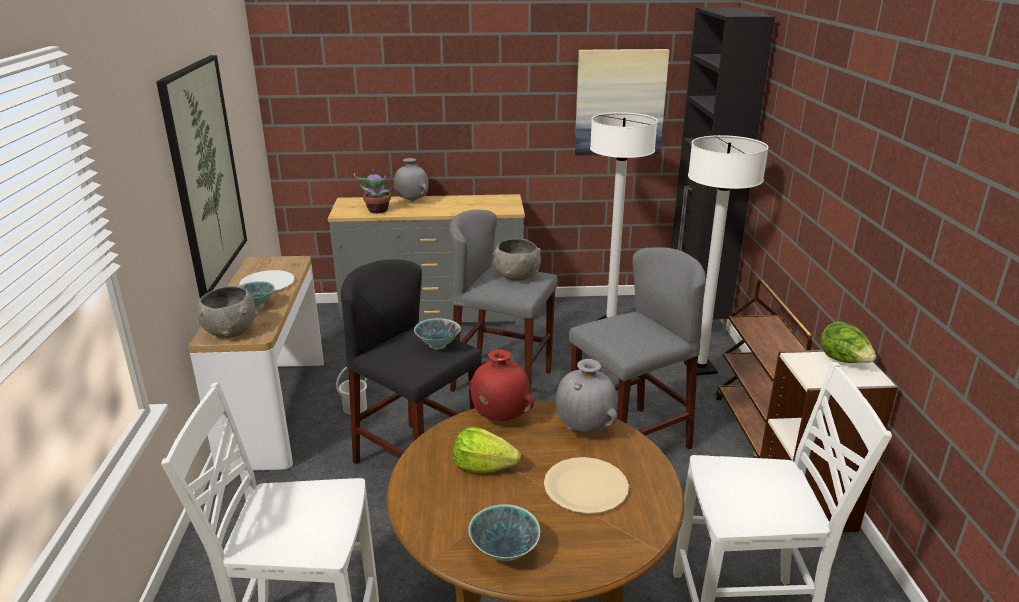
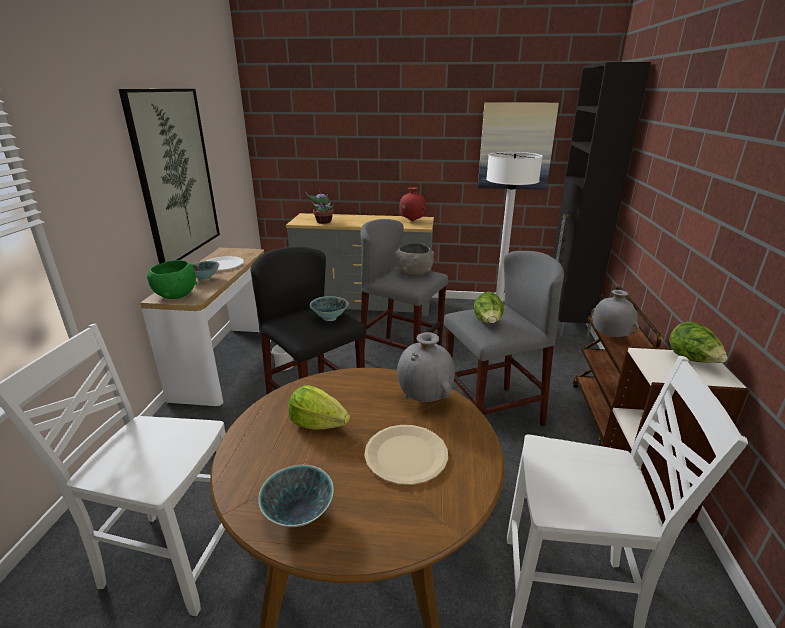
camera: 10 degrees right, 0 degrees up
grey bowl [197,286,257,338] -> green bowl [147,260,197,299]
grey vase [394,158,429,202] -> grey vase moved to [591,290,639,337]
red vase [469,349,534,421] -> red vase moved to [399,187,426,221]
white floor lamp [684,135,769,375] -> none
none -> lettuce [474,292,504,324]

